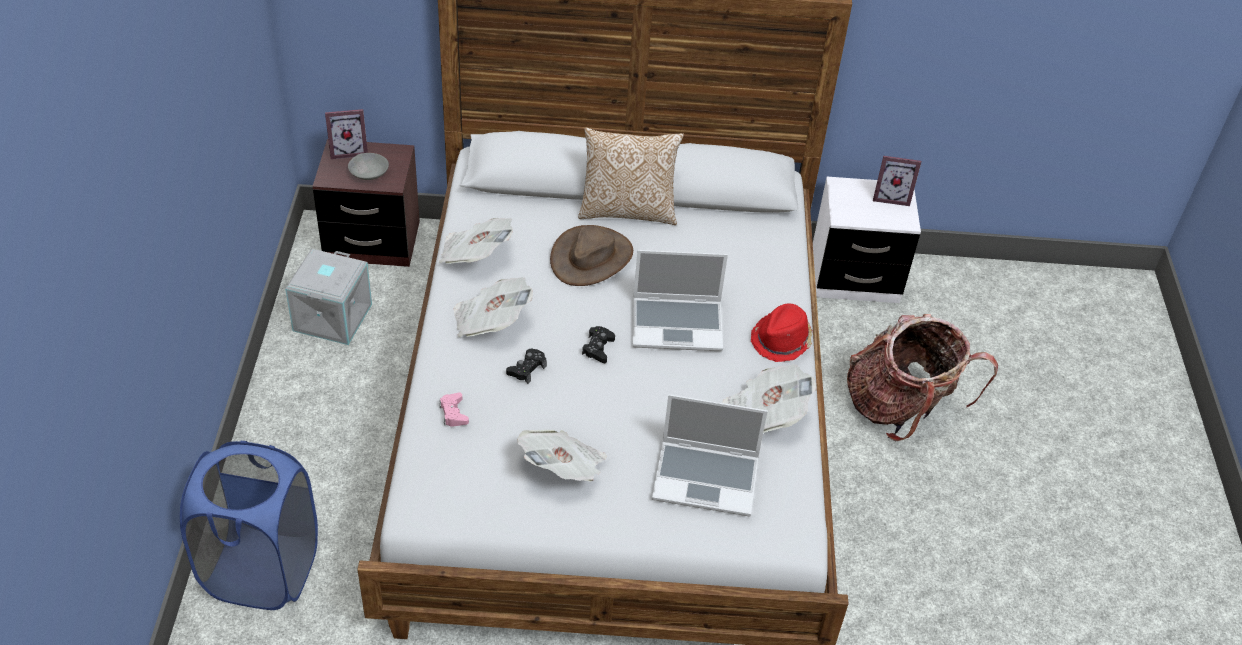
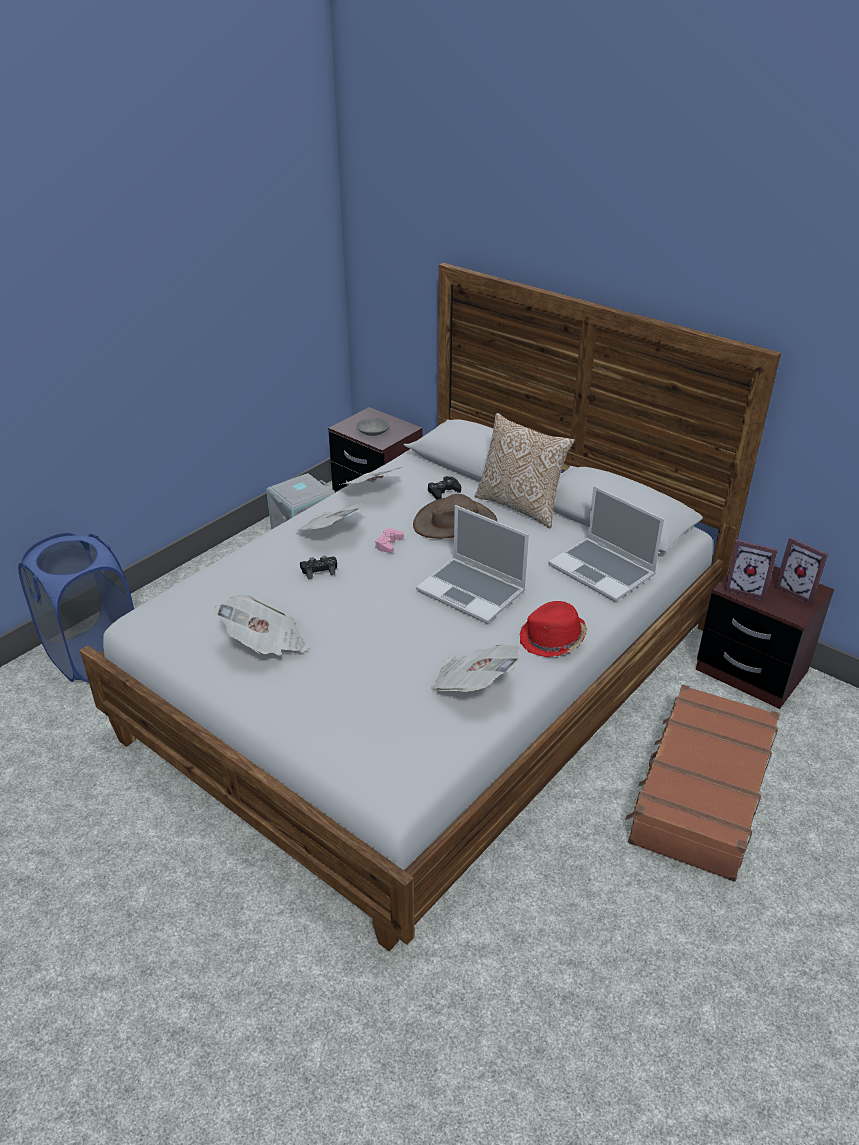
camera: 40 degrees right, 10 degrees down
picture frame [325,109,368,159] -> picture frame moved to [724,540,778,600]
pink game controller [440,392,469,427] -> pink game controller moved to [375,528,404,553]
black game controller [582,326,615,363] -> black game controller moved to [428,476,461,500]
laptop [652,394,768,517] -> laptop moved to [548,486,664,602]
white nightstand [813,177,921,303] -> brown nightstand [696,566,834,709]
backpack [847,314,998,442] -> brown suitcase [625,685,780,882]

